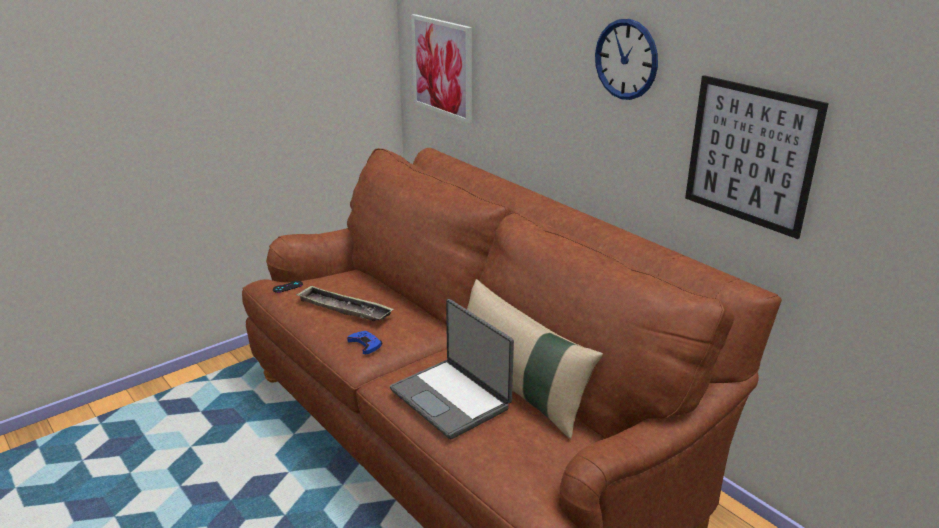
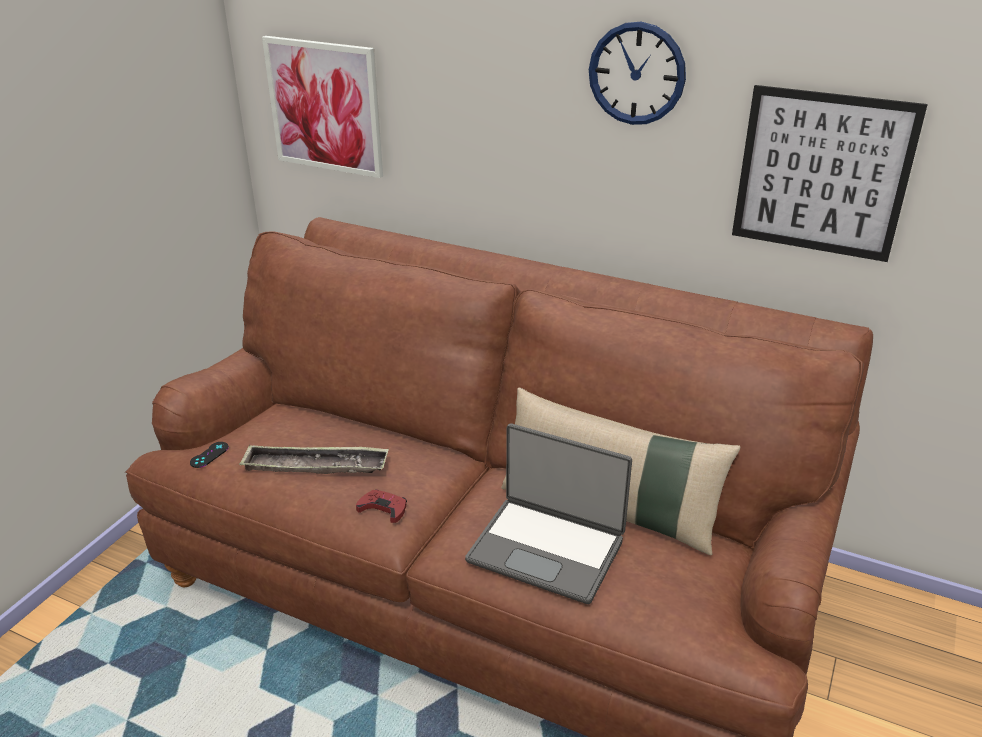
camera: 25 degrees left, 5 degrees up
blue game controller [347,331,382,354] -> red game controller [356,490,407,523]

